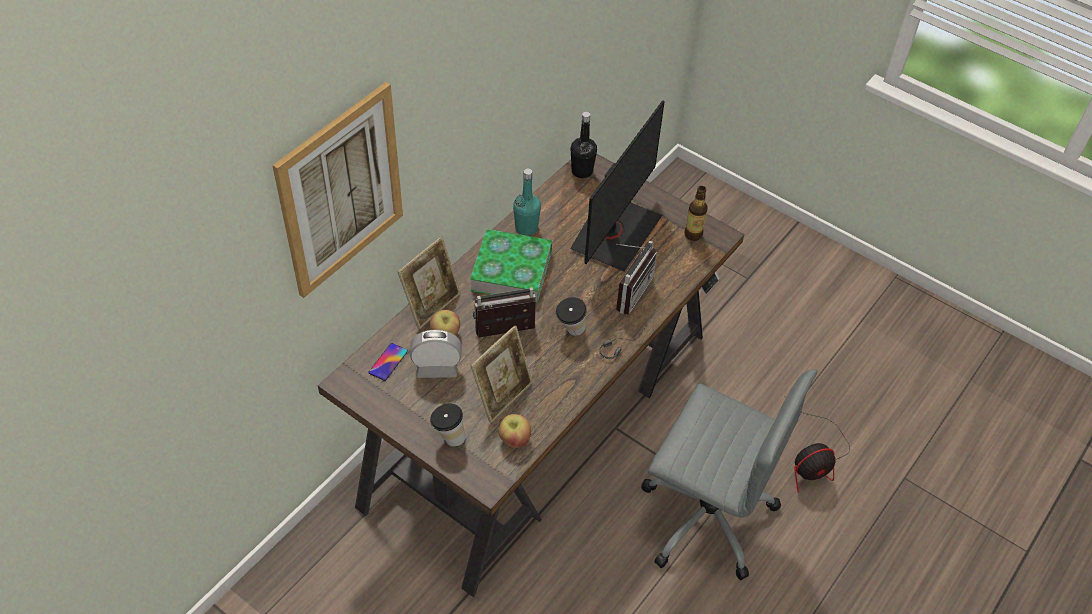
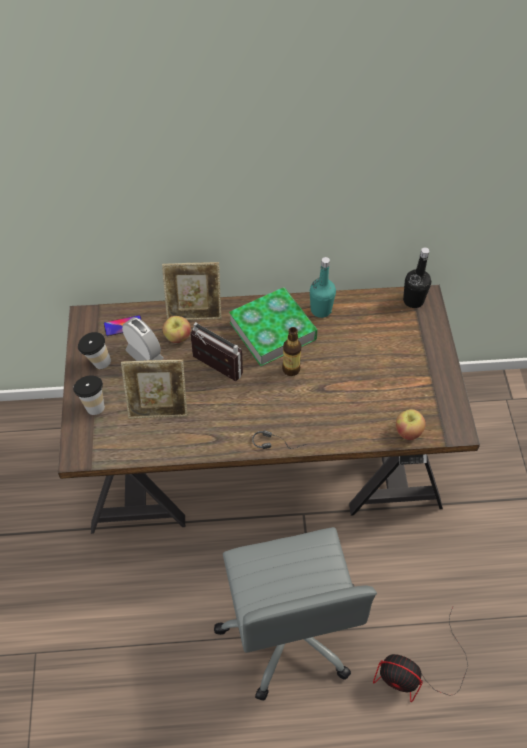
camera: 50 degrees right, 5 degrees up
picture [272,82,403,298] -> none
apple [499,414,531,448] -> apple moved to [396,409,426,440]
cup [556,297,587,336] -> cup moved to [78,332,111,369]
monitor [570,100,665,272] -> none
radio [616,240,657,315] -> none
bottle [684,186,708,241] -> bottle moved to [282,327,301,376]

